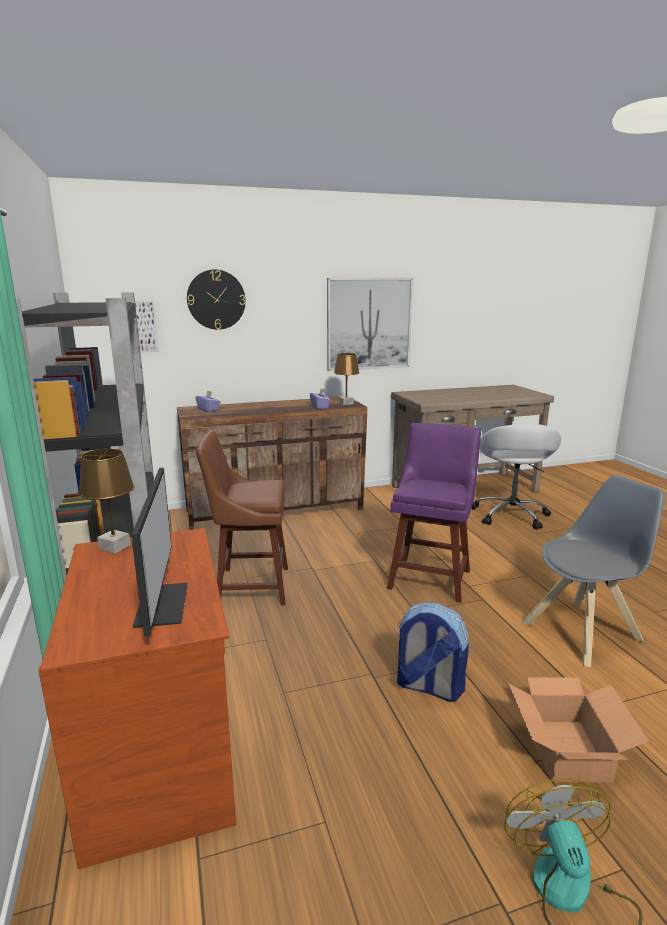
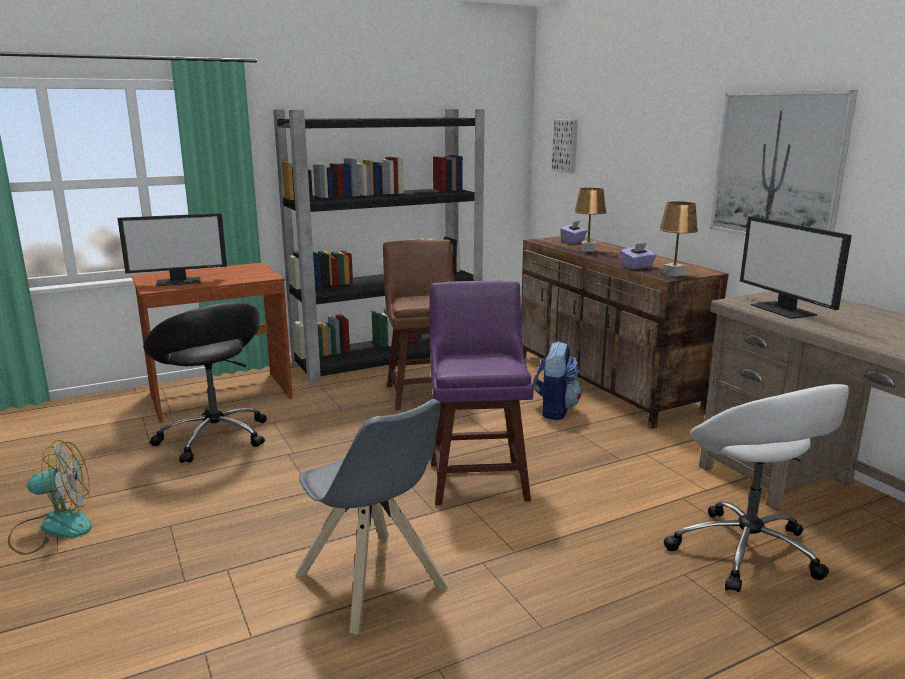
camera: 80 degrees right, 0 degrees up
brown table lamp [79,449,134,554] -> brown table lamp moved to [574,188,606,252]
wall clock [187,269,246,330] -> none
purple chair [387,423,481,603] -> purple chair turned 105 degrees counterclockwise [430,281,533,505]
backpack [397,602,469,702] -> backpack moved to [533,341,582,420]
white office chair [471,424,561,529] -> white office chair turned 105 degrees counterclockwise [664,384,849,592]
cardboard box [508,677,649,782] -> none
none -> black office chair [143,302,267,463]
none -> monitor [740,216,852,319]

